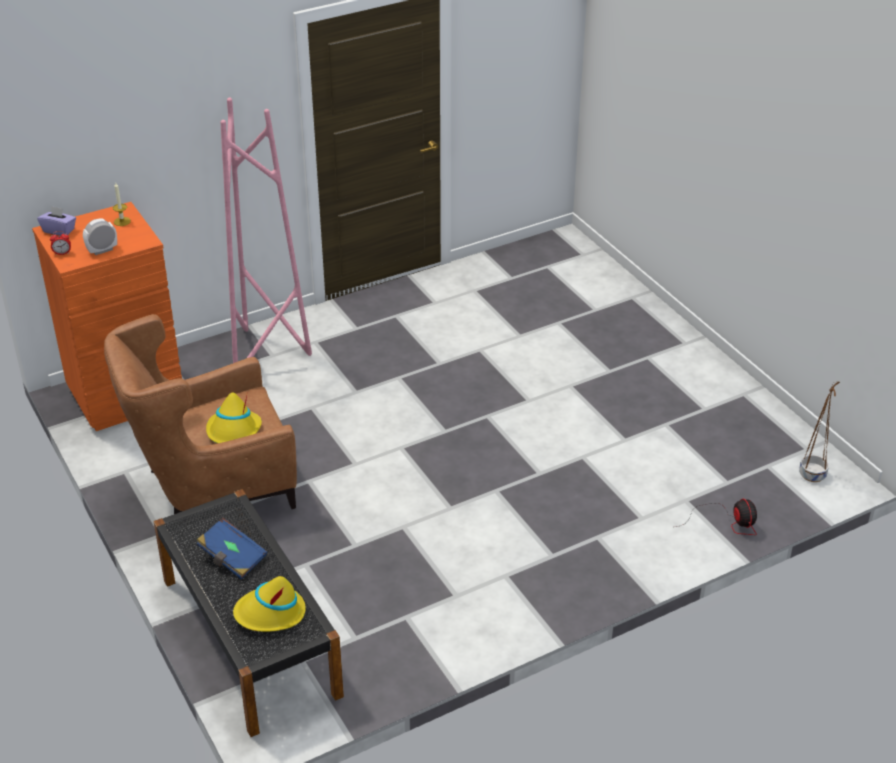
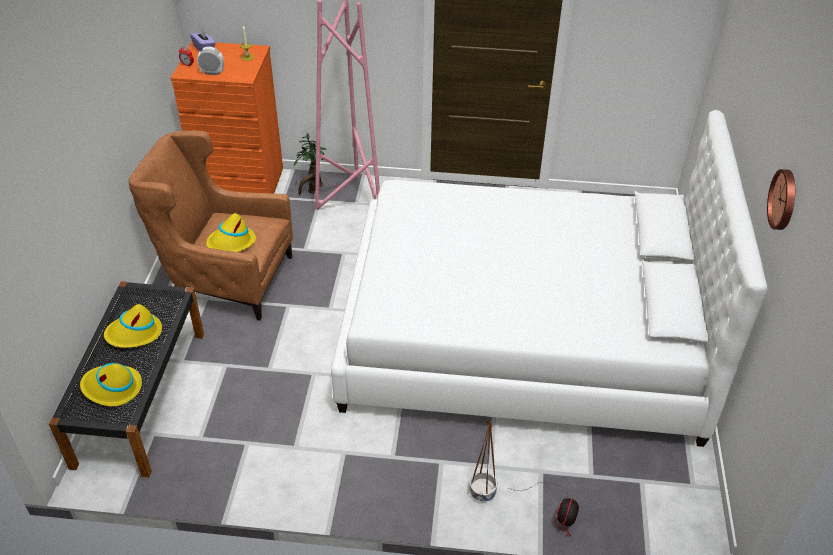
camera: 35 degrees right, 5 degrees up
blue book [197,518,267,579] -> yellow hat [104,304,162,348]
brown planter [799,382,840,482] -> brown planter moved to [469,421,498,501]
none -> potted plant [294,133,326,196]
none -> white bed [331,110,768,447]
none -> wall clock [767,169,795,230]

